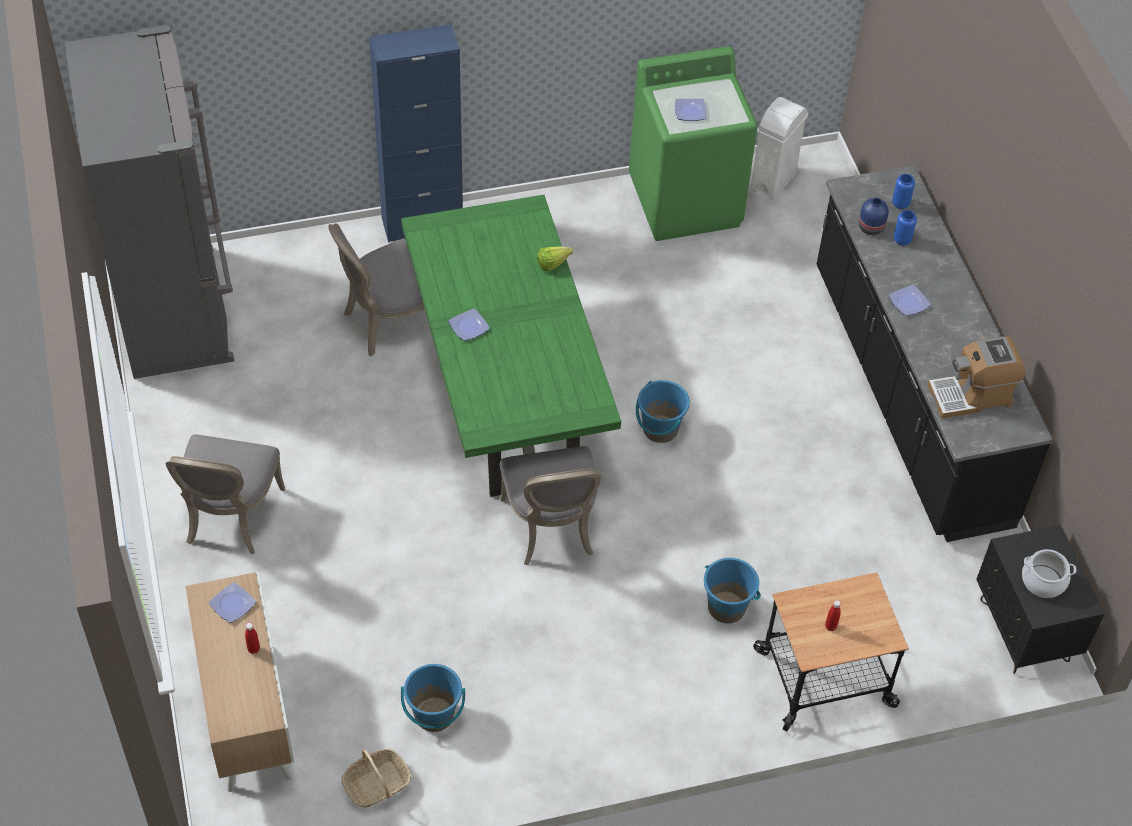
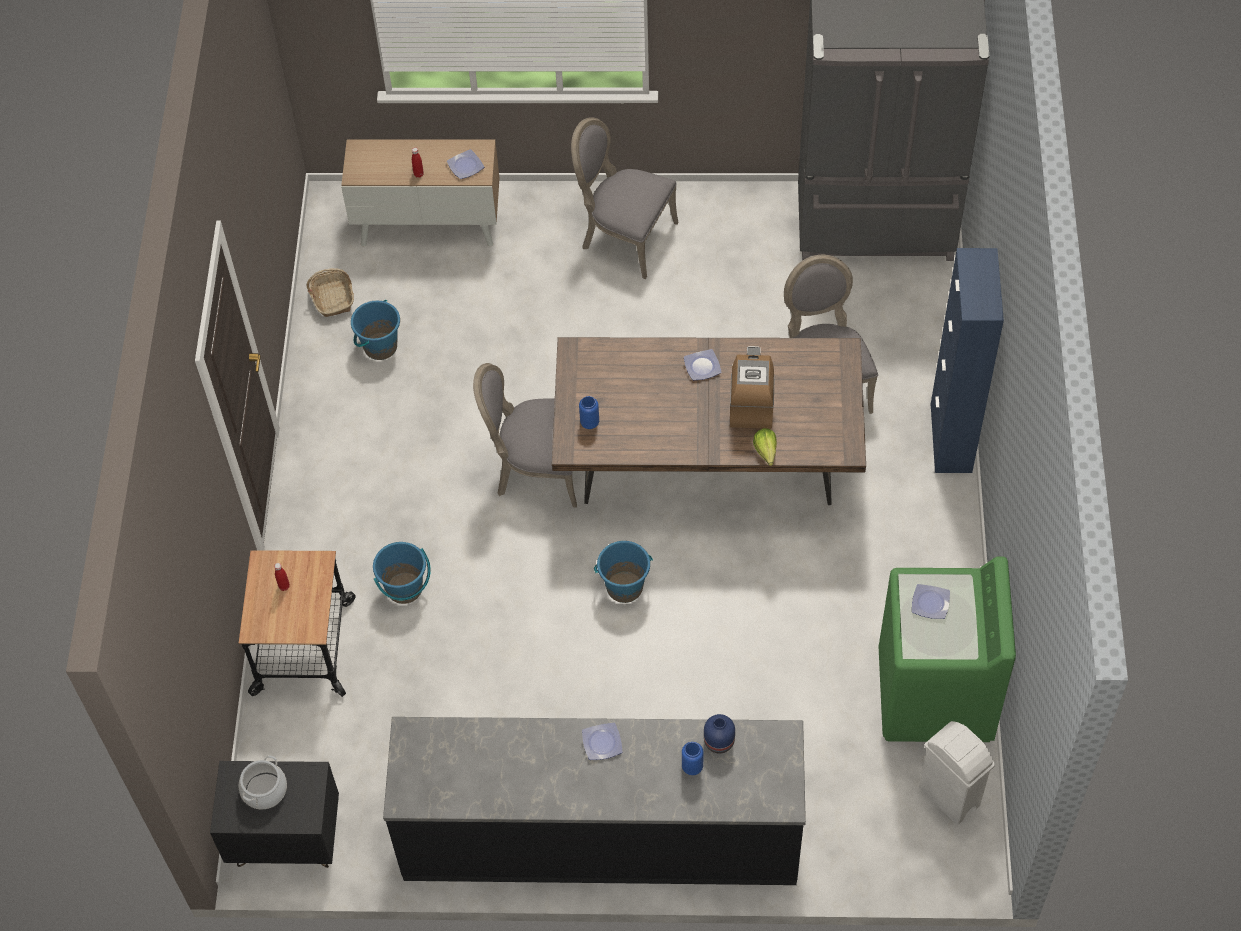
camera: 110 degrees right, 5 degrees up
green dining table [401,195,621,497] -> brown dining table [552,337,866,505]
blue vase [892,174,915,209] -> blue vase moved to [579,396,599,429]
coffee machine [927,336,1025,419] -> coffee machine moved to [730,346,775,429]

